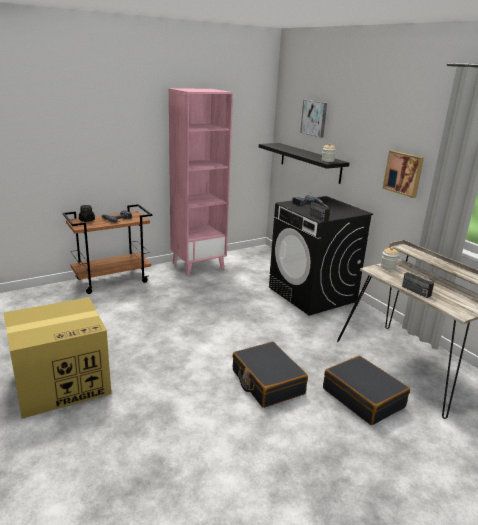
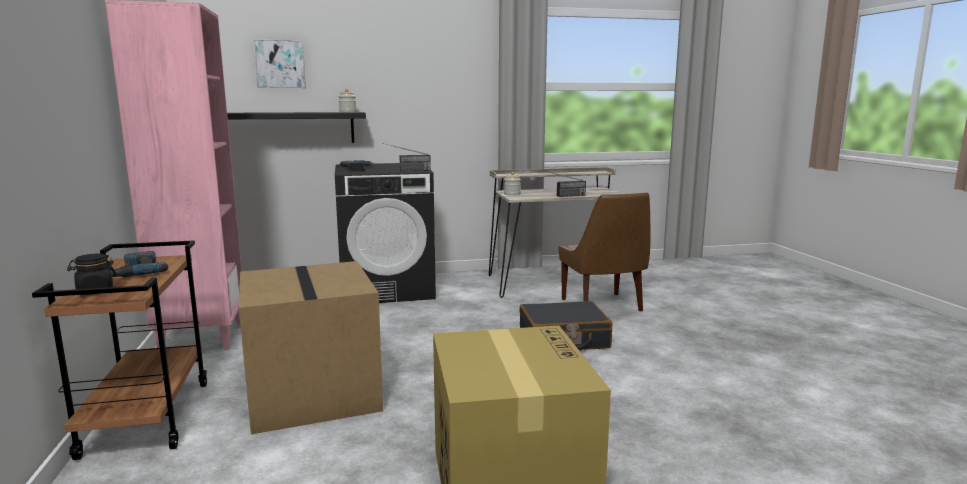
camera: 70 degrees left, 10 degrees down
black suitcase [323,355,410,425] -> brown chair [559,193,651,312]
picture [383,150,424,198] -> none
none -> cardboard box [239,261,383,434]

